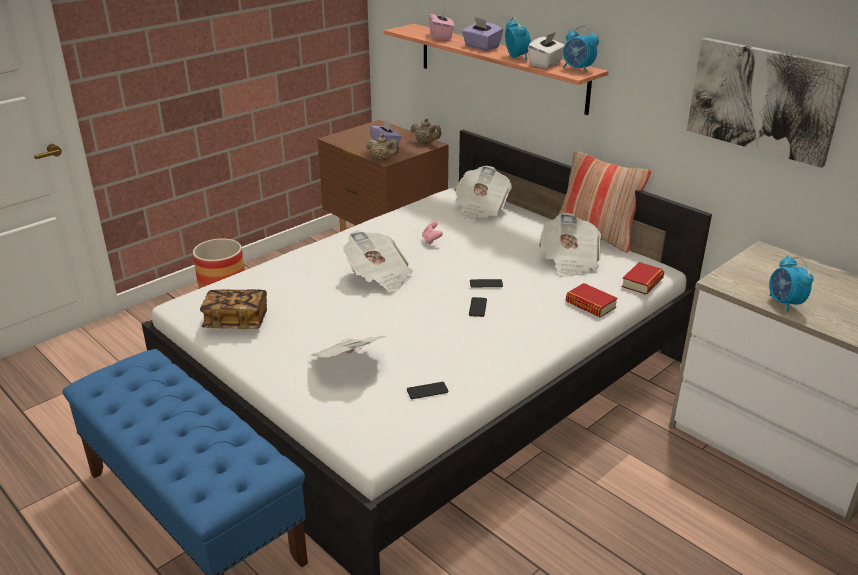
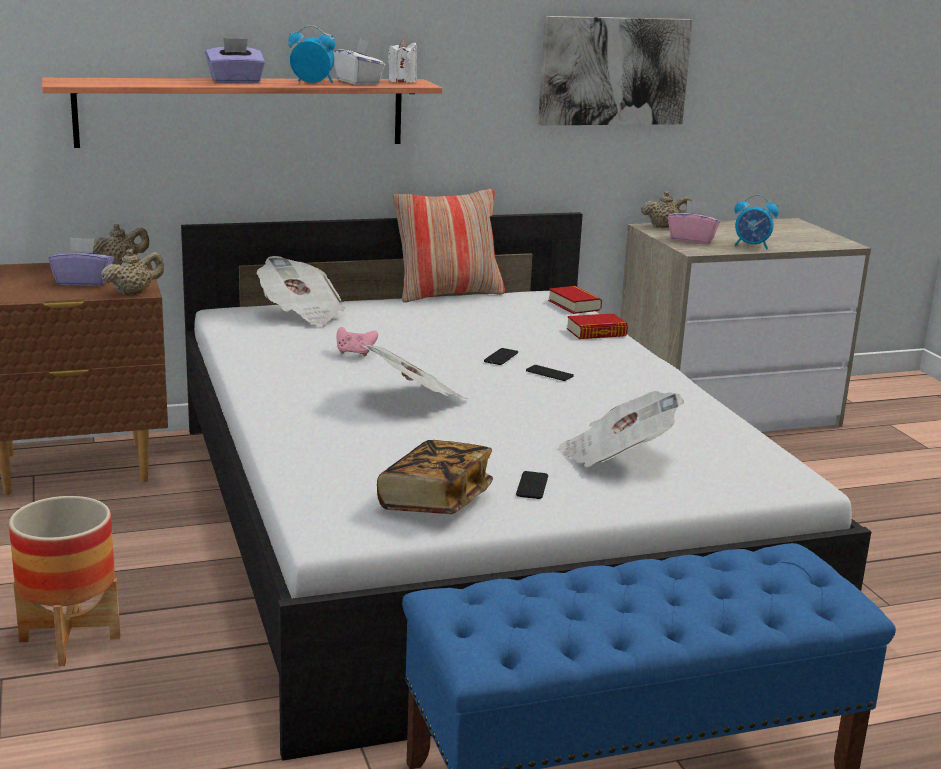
camera: 65 degrees left, 10 degrees down
phone [407,382,448,399] -> phone moved to [516,471,548,499]
pink tissue box [429,8,454,40] -> pink tissue box moved to [668,200,720,244]
newspaper [539,213,601,277] -> none
alarm clock [563,26,599,72] -> white candle [388,39,417,83]
none -> beige teapot [641,191,692,228]

